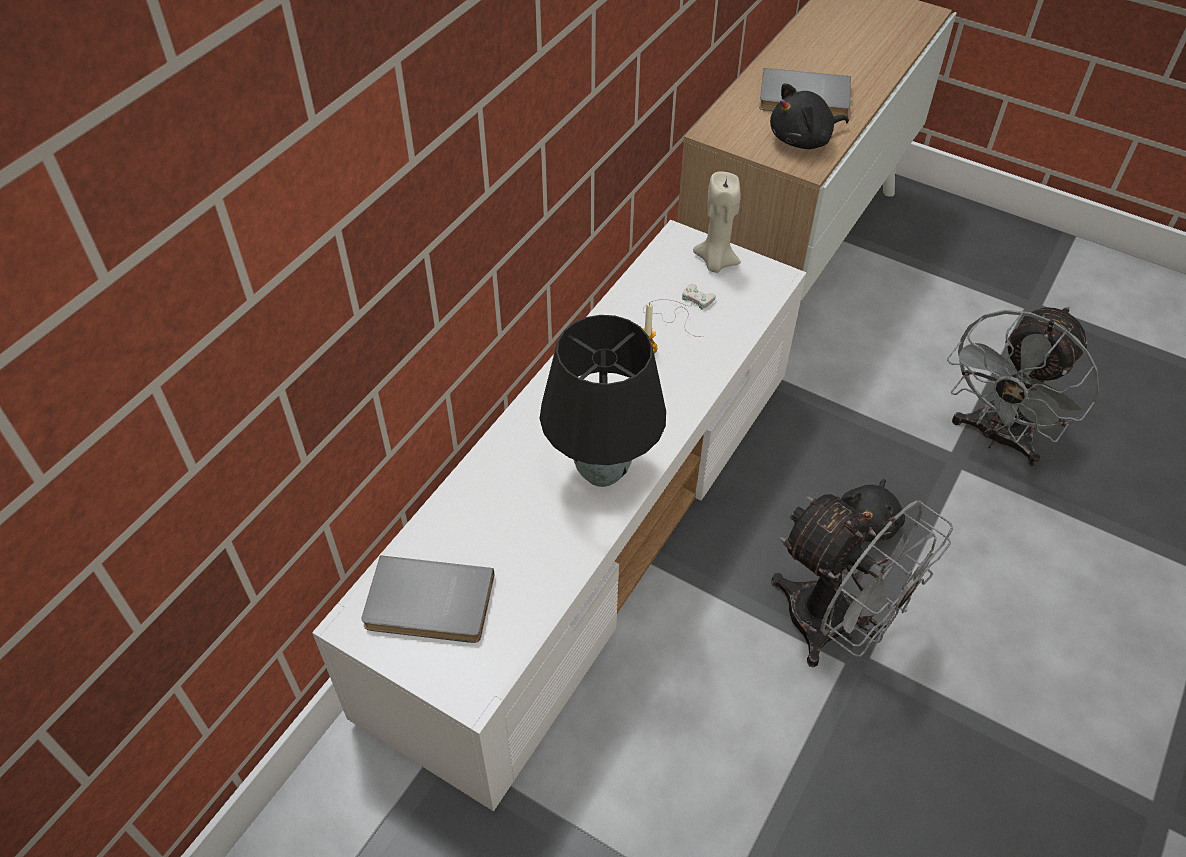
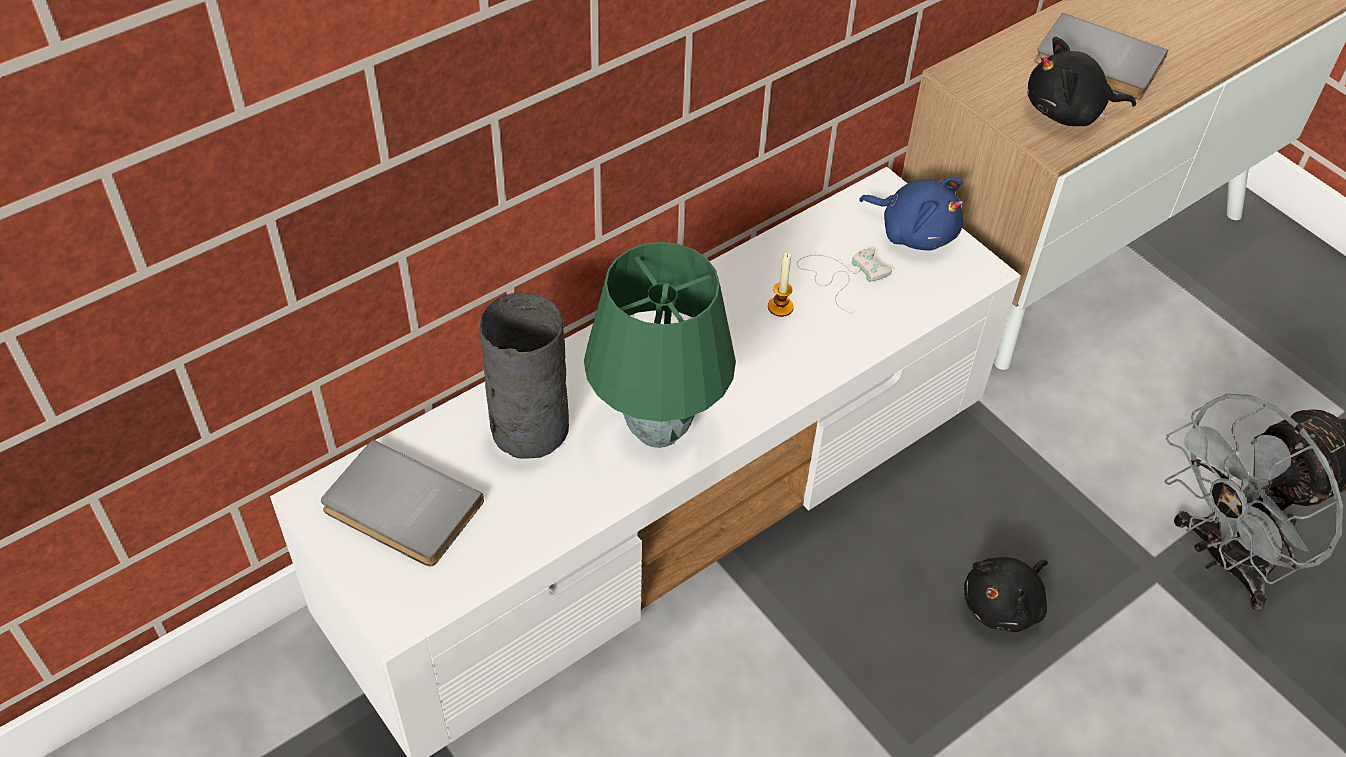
camera: 20 degrees right, 0 degrees up
black table lamp [540,315,666,487] -> green table lamp [584,242,736,448]
beige candle [693,171,741,273] -> blue plush toy [859,178,963,251]
grey fan [771,494,953,667] -> none
none -> grey vase [480,293,569,459]

